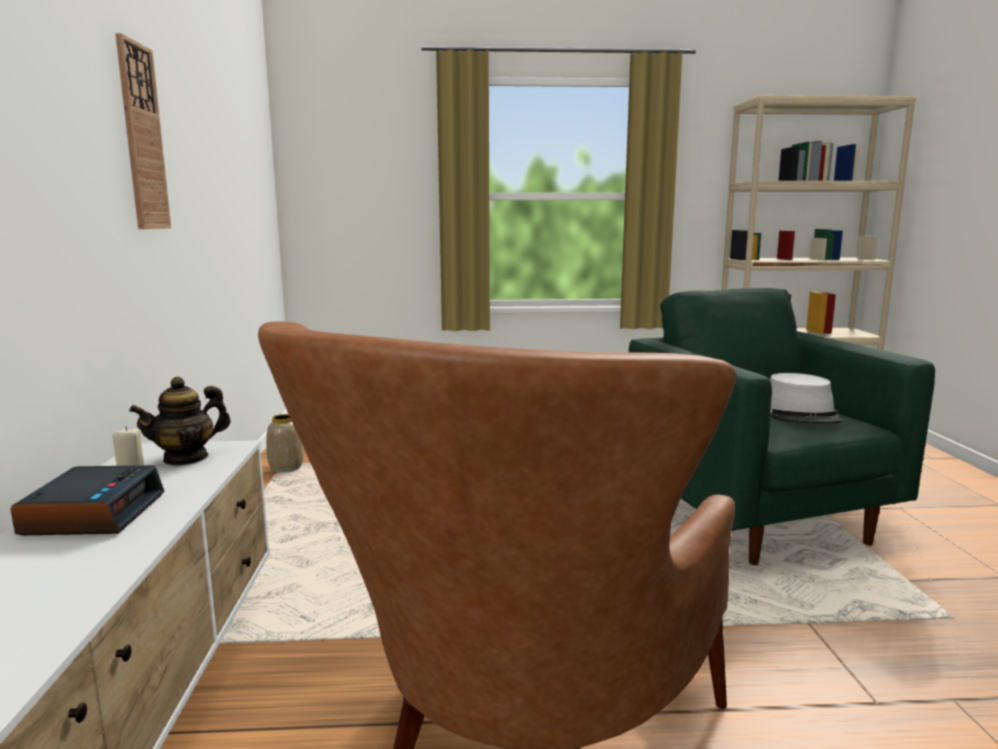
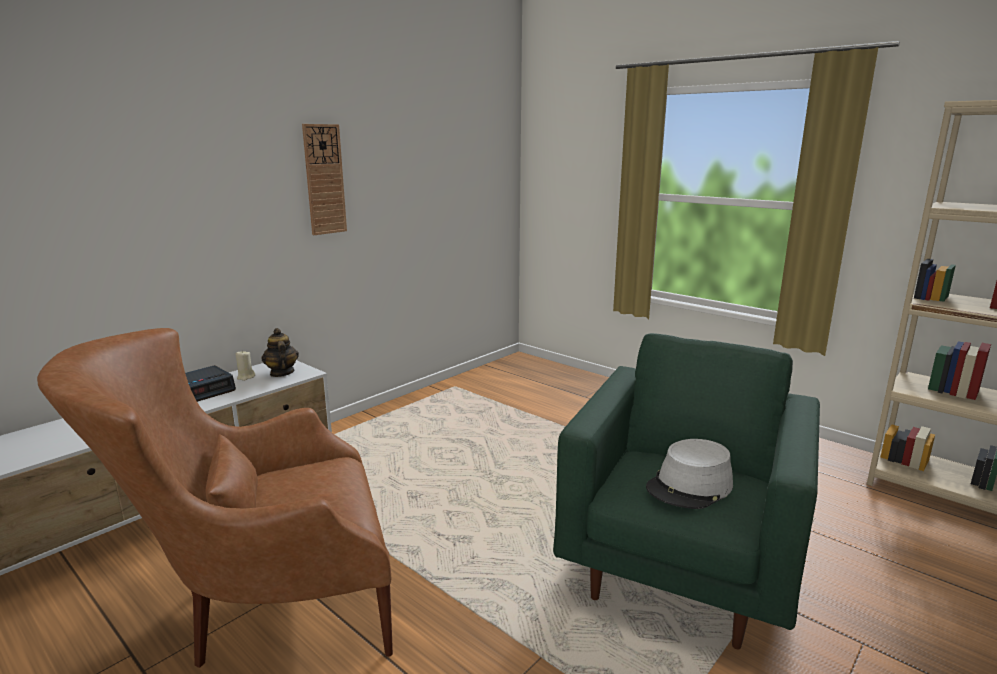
camera: 45 degrees right, 5 degrees up
teapot [129,377,231,466] -> teapot turned 60 degrees clockwise [261,328,299,377]
vase [266,414,303,472] -> none

